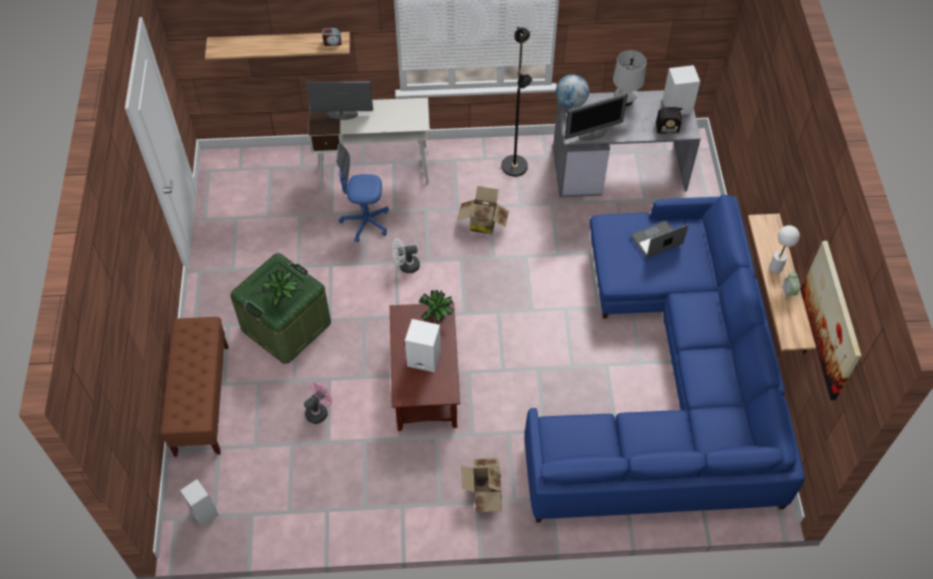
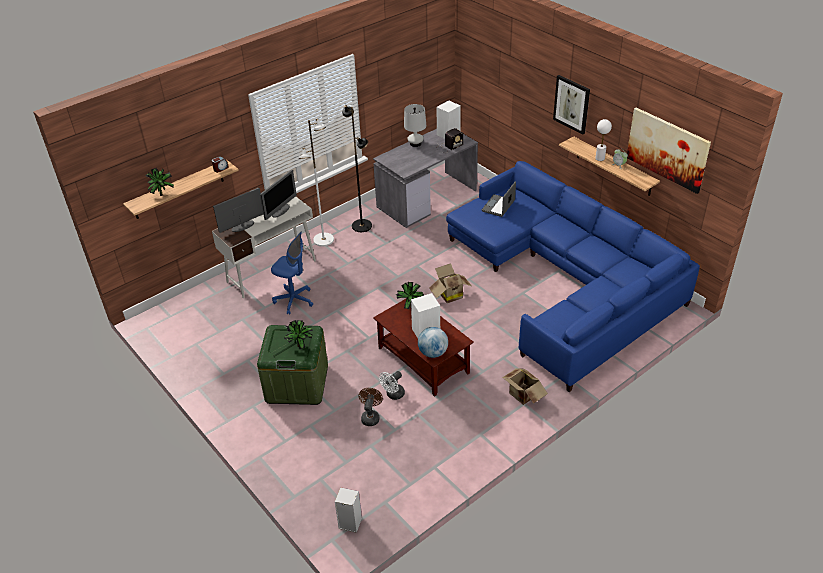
camera: 35 degrees left, 15 degrees down
brown bench [160,317,228,457] -> none
pink fan [304,382,333,424] -> brown fan [359,388,383,426]
blue office chair [336,144,389,242] -> blue office chair turned 120 degrees counterclockwise [271,231,313,314]
white fan [392,238,420,273] -> white fan moved to [379,371,405,400]
cardboard box [457,186,509,235] -> cardboard box moved to [429,263,472,303]
globe [556,75,589,108] -> globe moved to [418,327,448,358]
monitor [565,93,628,140] -> monitor moved to [260,170,297,220]
none -> potted plant [145,168,174,196]
none -> white floor lamp [299,118,334,246]
none -> picture [553,75,590,135]

